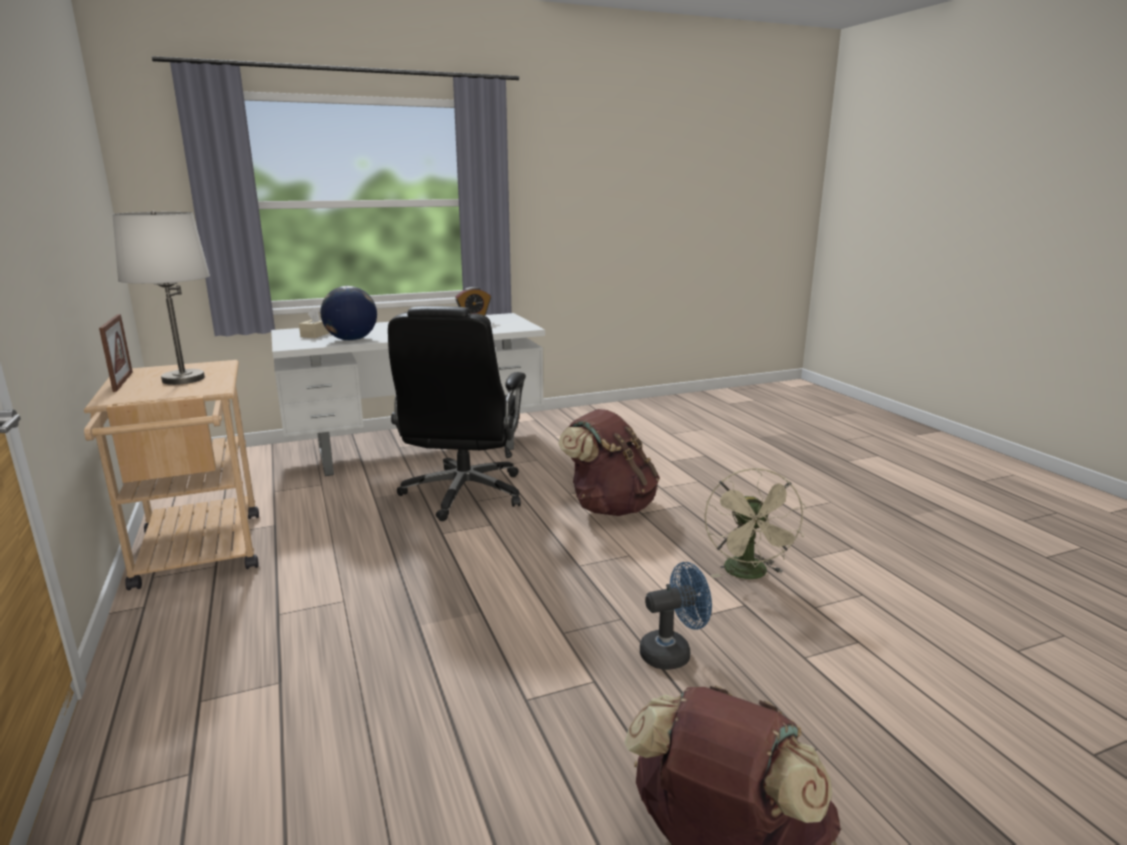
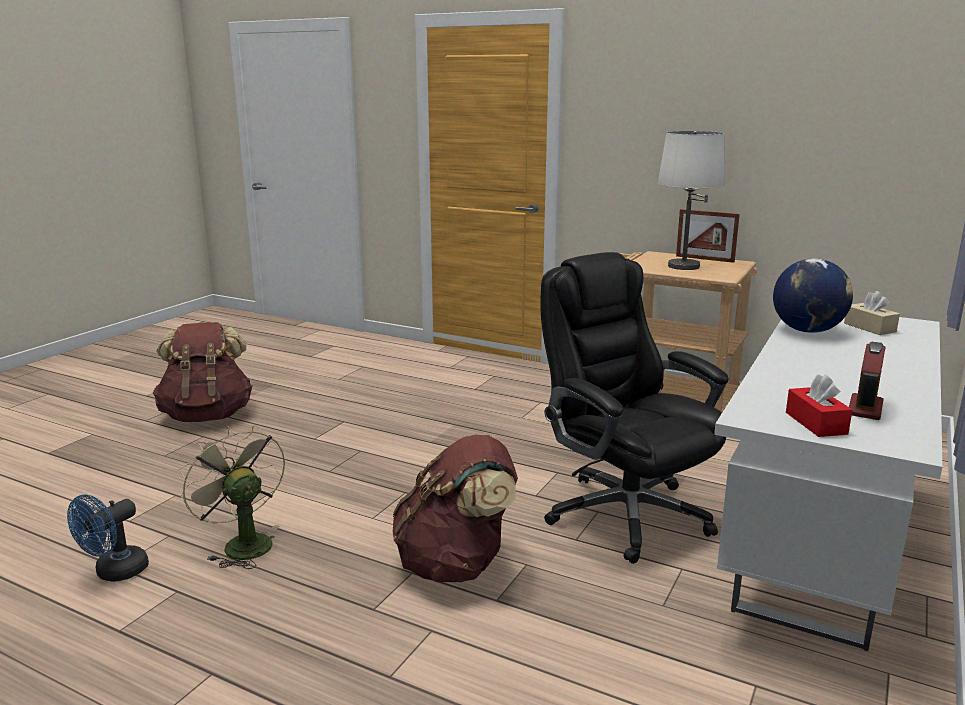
camera: 140 degrees right, 0 degrees up
blue fan [640,562,712,670] -> blue fan moved to [67,495,149,582]
none -> red tissue box [786,374,852,437]

